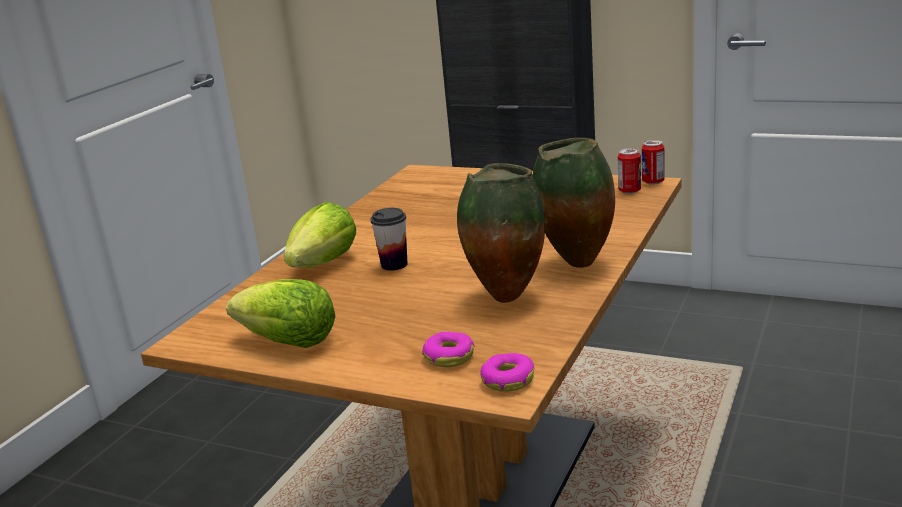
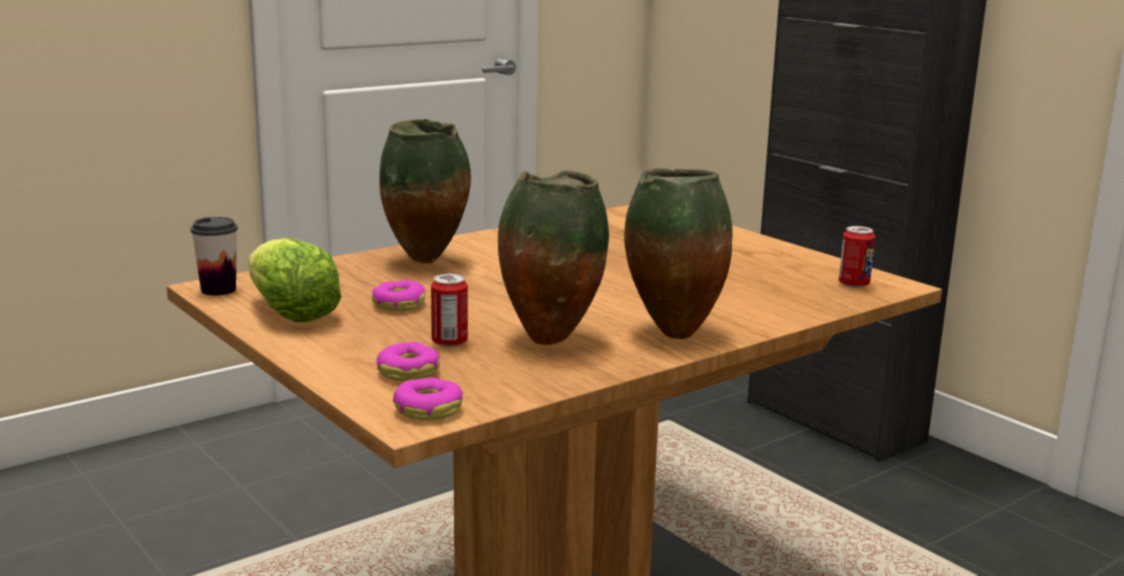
camera: 25 degrees right, 5 degrees down
lettuce [284,202,356,268] -> vase [379,119,471,263]
cup [370,208,408,271] -> cup moved to [190,217,238,296]
can [642,140,664,185] -> can moved to [431,274,468,347]
none -> donut [372,280,426,311]

